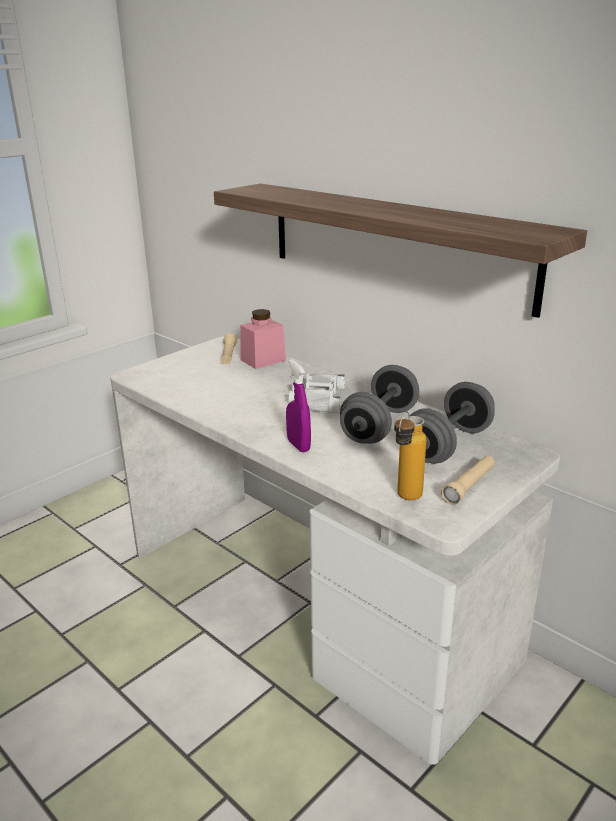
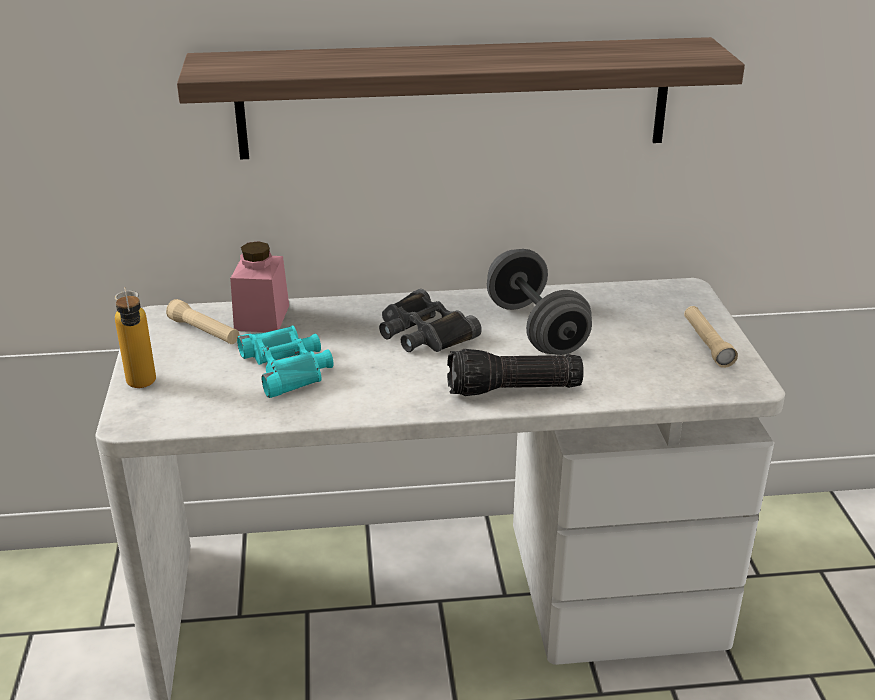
camera: 50 degrees left, 5 degrees up
purple spray bottle [286,359,311,453] -> flashlight [447,349,584,396]
white binoculars [289,373,345,414] -> black binoculars [379,289,482,352]
bottle [394,411,426,500] -> bottle moved to [115,287,156,388]
grey dumbbell [410,382,495,464] -> none
none -> turquoise binoculars [237,325,333,398]

